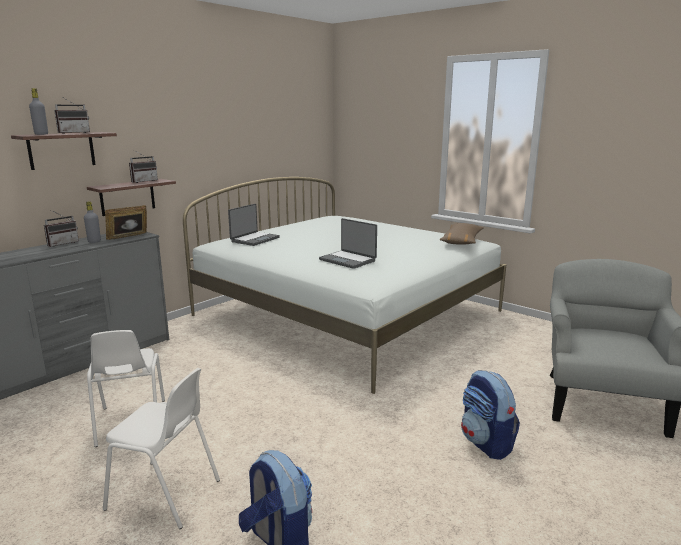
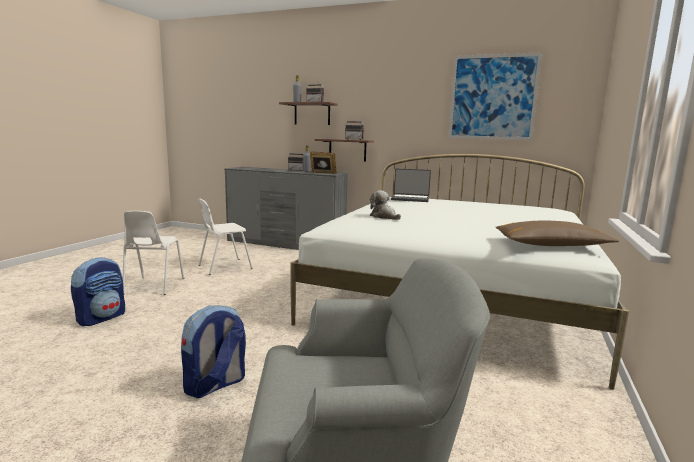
camera: 70 degrees right, 5 degrees down
laptop [319,218,377,269] -> plush toy [370,190,401,220]
none -> picture [448,52,542,140]

